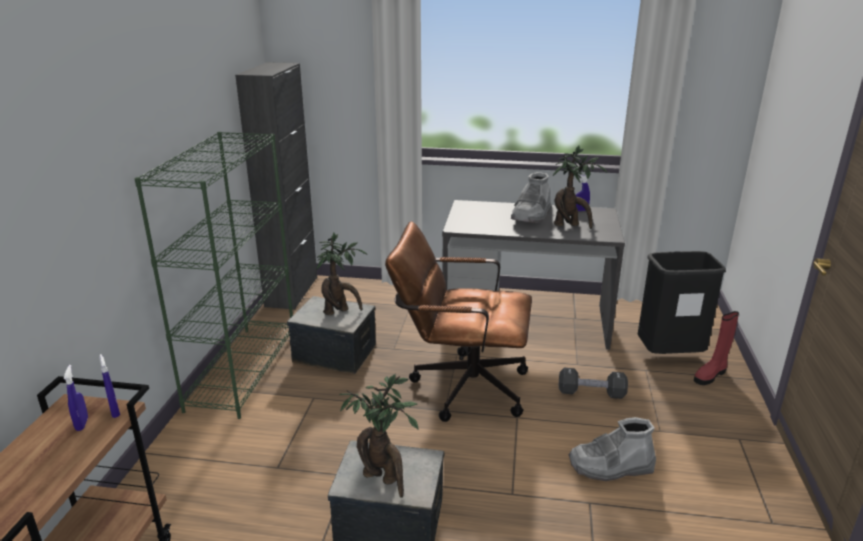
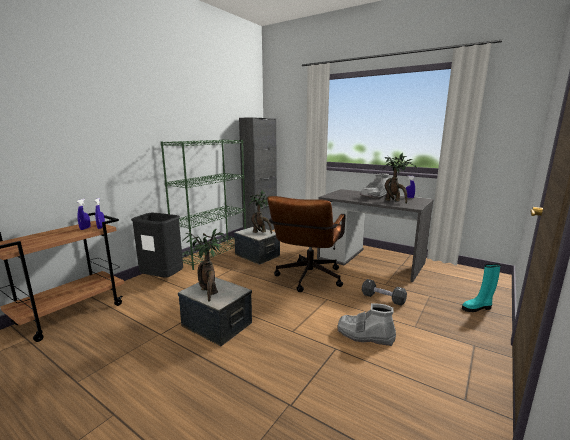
camera: 25 degrees right, 10 degrees down
brown office chair [385,221,532,422] -> brown office chair turned 105 degrees counterclockwise [267,196,345,292]
black trash can [638,251,726,354] -> black trash can moved to [131,213,183,278]
red boot [694,311,739,385] -> turquoise boot [462,264,501,312]

